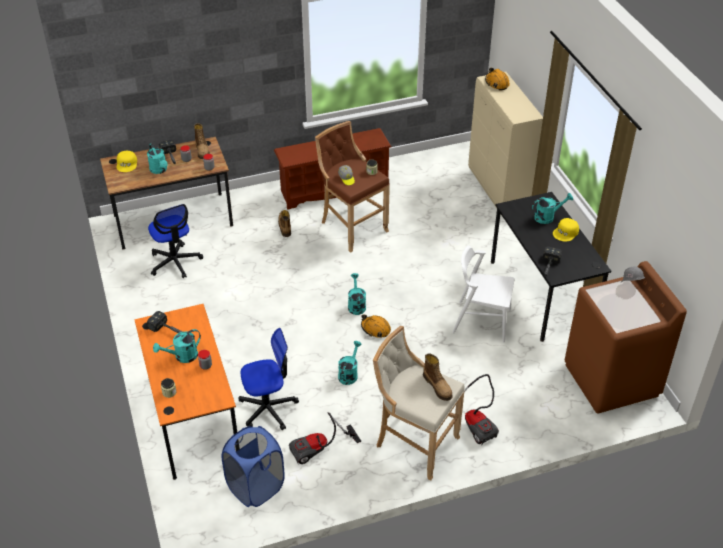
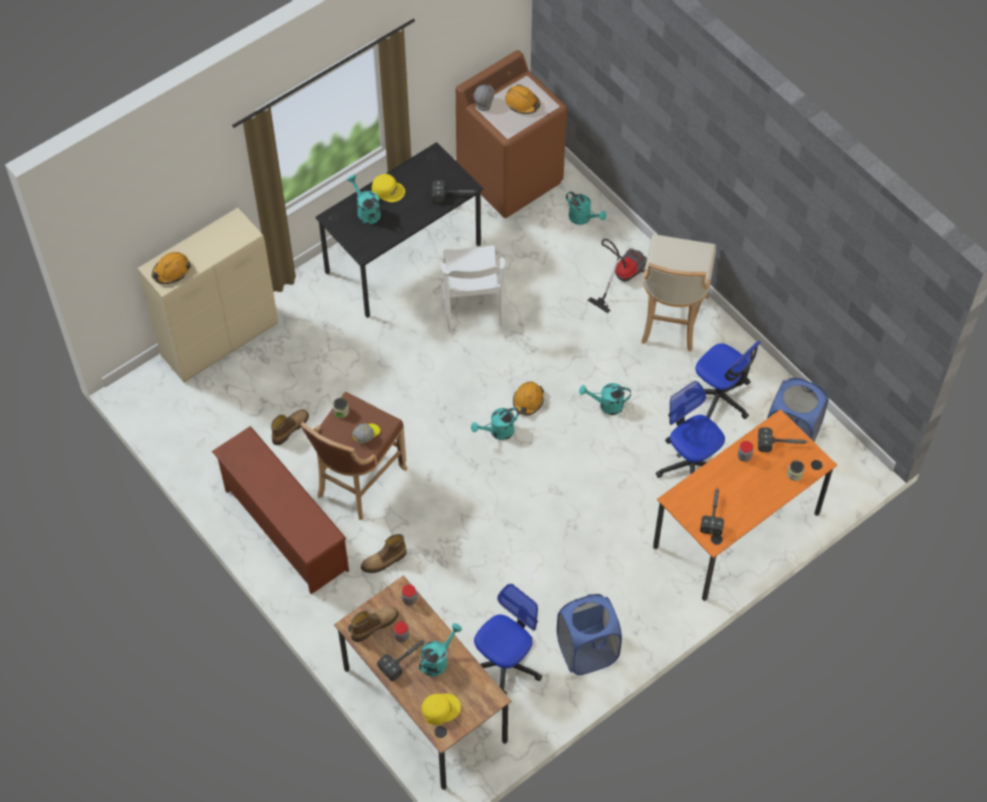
camera: 110 degrees left, 15 degrees up
turquoise watering can [153,329,201,363] -> turquoise watering can moved to [566,191,607,225]
vacuum cleaner [289,412,361,464] -> office chair [696,341,761,419]
boot [423,353,452,401] -> boot moved to [271,409,309,445]
none -> orange hard hat [505,84,540,114]
none -> blue laundry basket [557,594,622,675]
none -> hammer [758,427,806,452]

